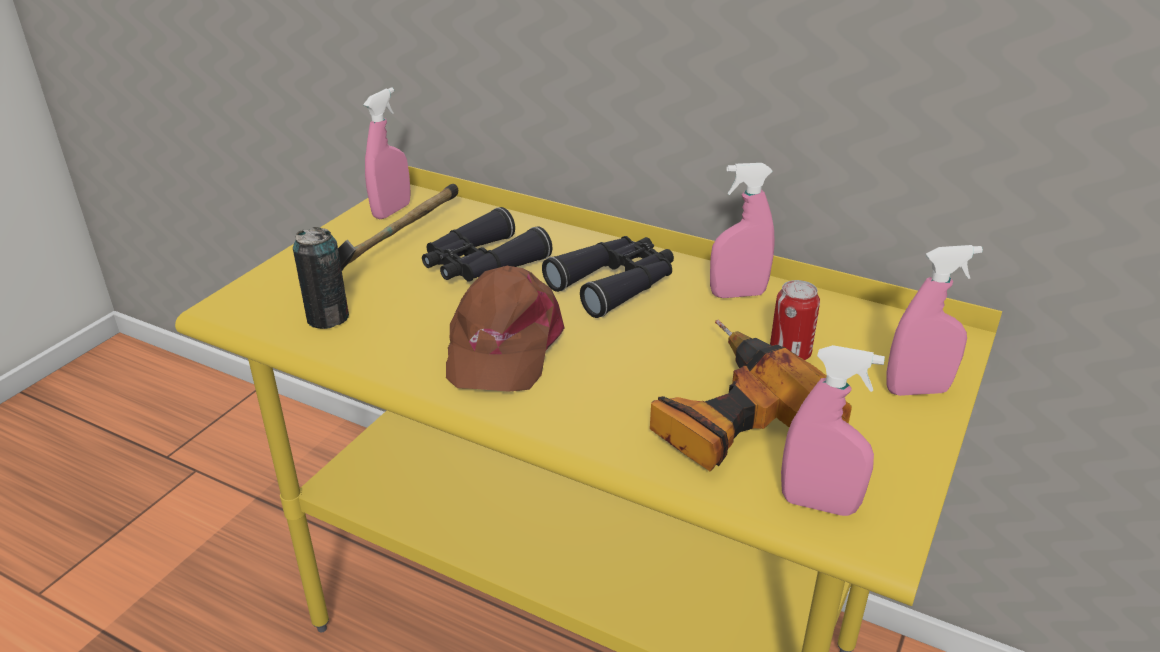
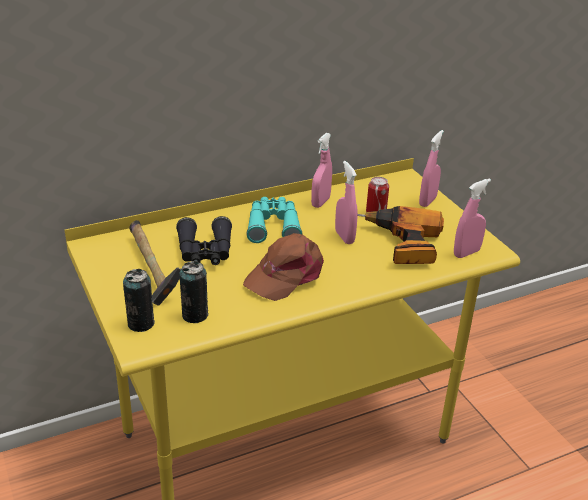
camera: 55 degrees left, 0 degrees up
pink spray bottle [363,87,411,219] -> pink spray bottle moved to [335,161,357,244]
brown cap [446,266,564,392] -> brown cap turned 90 degrees clockwise [243,233,324,301]
black binoculars [542,236,674,318] -> turquoise binoculars [246,197,302,243]
none -> can [123,269,155,332]

